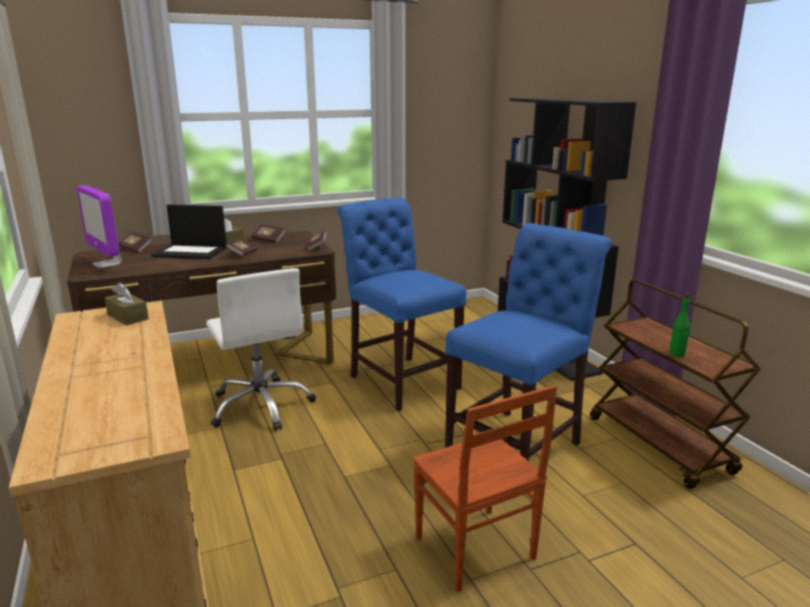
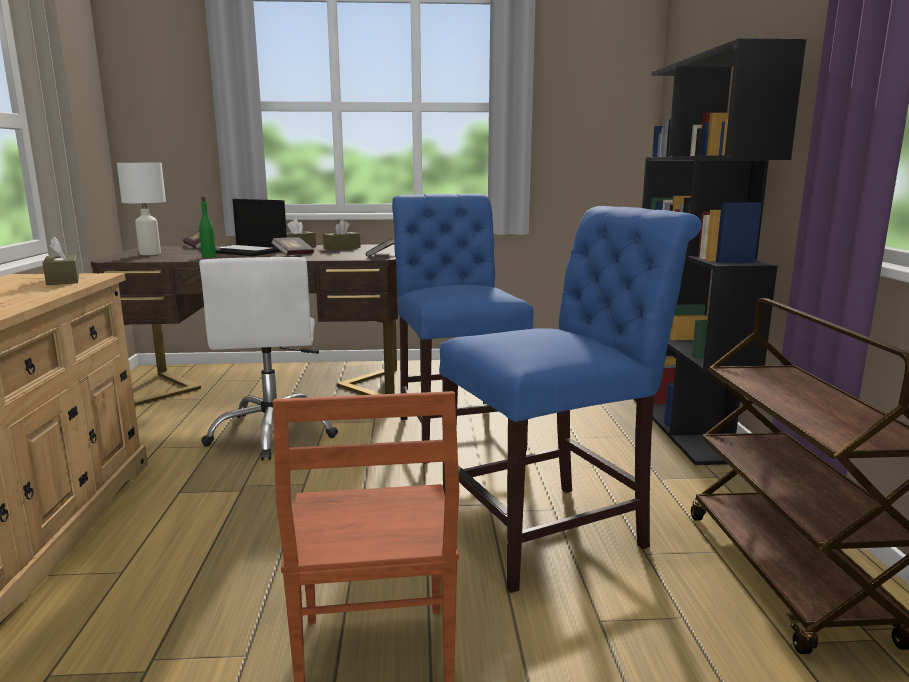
camera: 20 degrees right, 5 degrees down
monitor [76,185,122,268] -> white table lamp [117,163,166,255]
book [251,224,286,243] -> brown tissue box [323,220,360,250]
green bottle [669,293,690,357] -> green bottle moved to [199,196,216,258]

